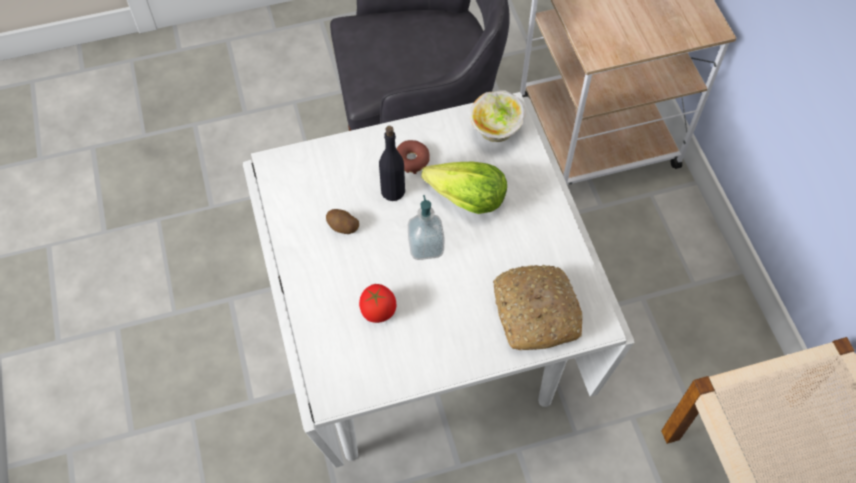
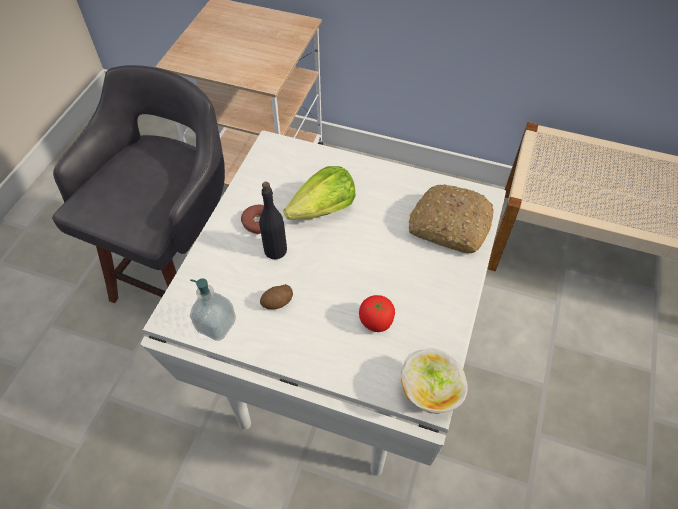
camera: 55 degrees left, 5 degrees down
soap dispenser [408,195,445,260] -> soap dispenser moved to [190,278,236,341]
bowl [470,90,526,142] -> bowl moved to [401,348,468,414]

